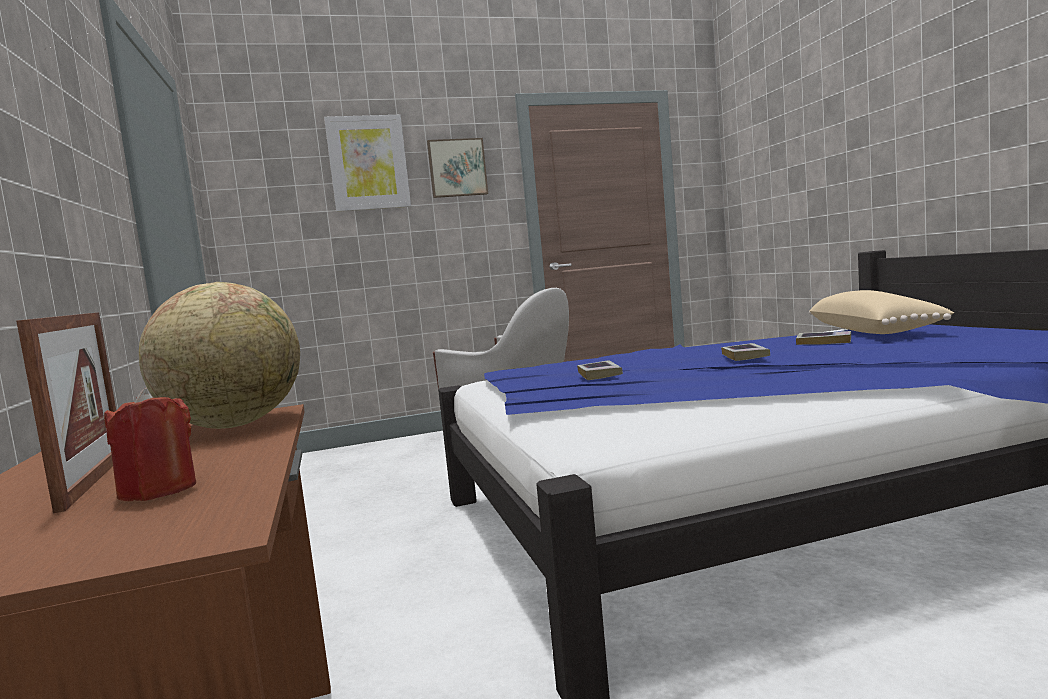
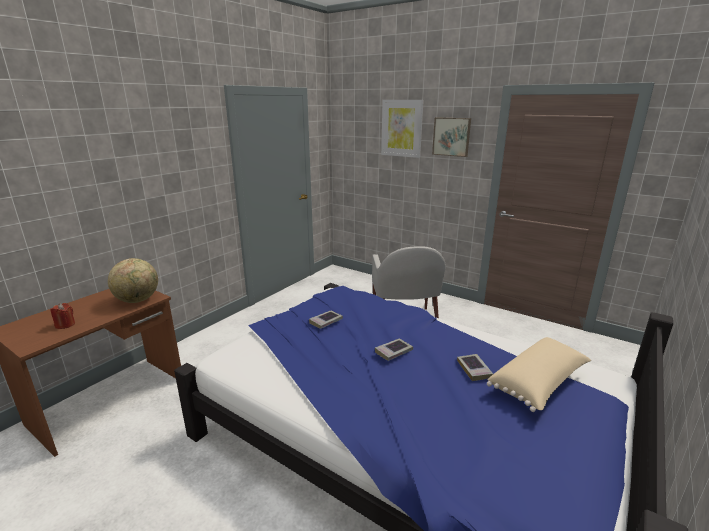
camera: 50 degrees right, 15 degrees up
picture frame [16,312,116,513] -> none

